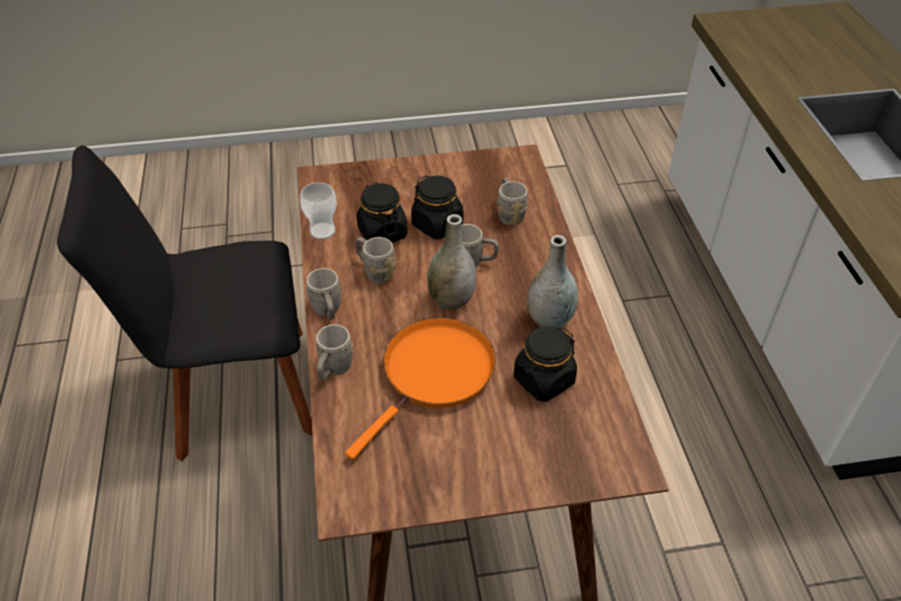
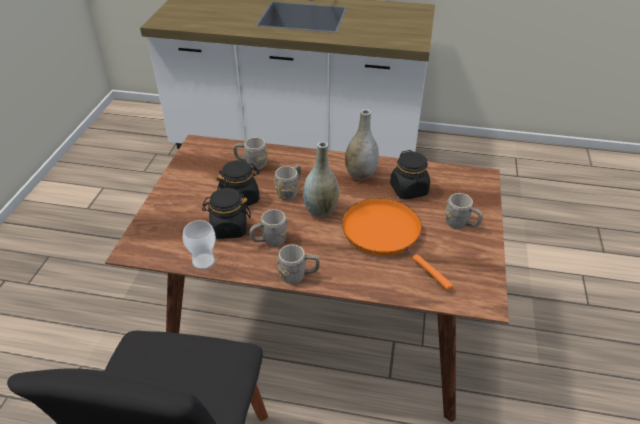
camera: 70 degrees left, 5 degrees down
grey mug [316,324,354,380] -> grey mug moved to [445,193,483,229]

